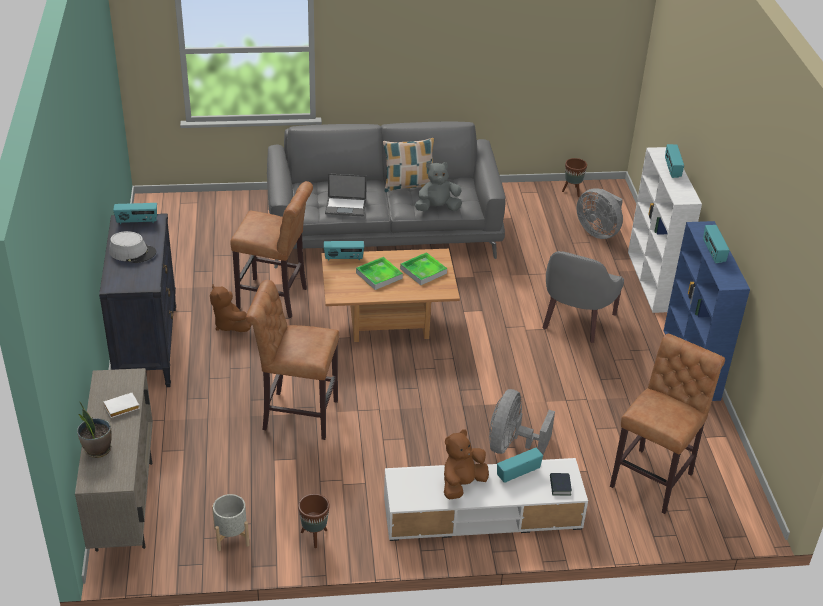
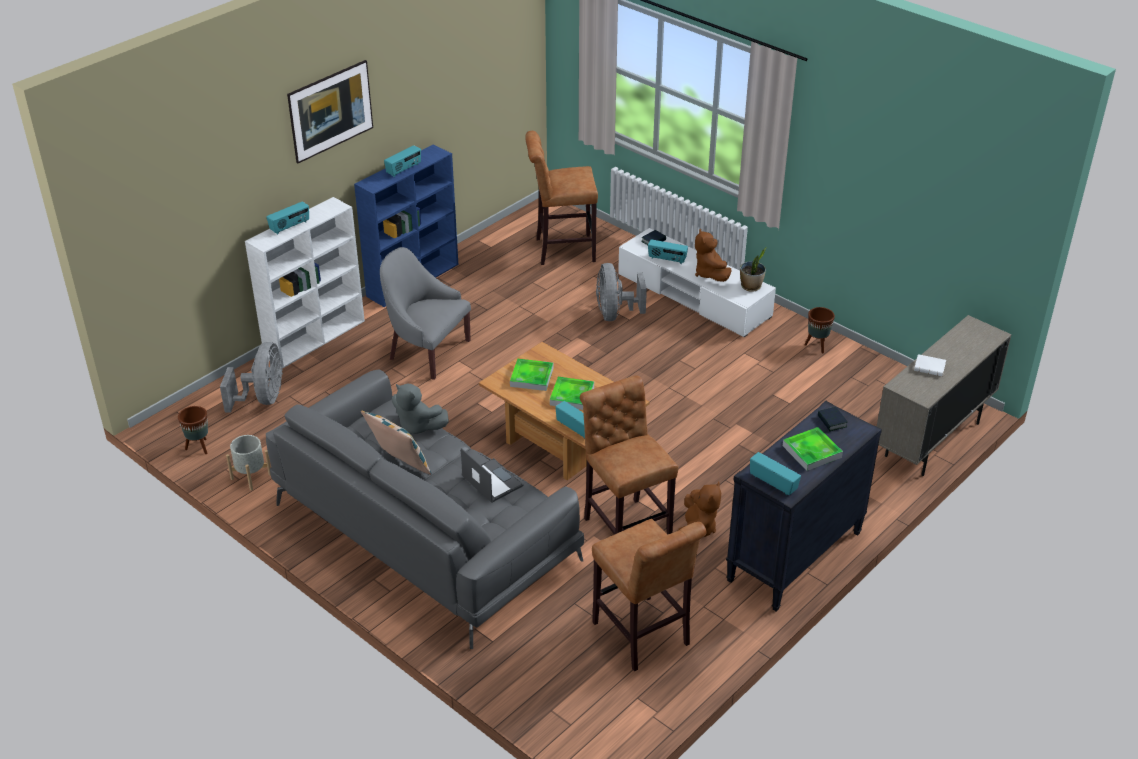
camera: 130 degrees left, 0 degrees up
potted plant [77,401,112,458] -> potted plant moved to [740,247,767,292]
grey hat [109,231,156,263] -> tray [783,427,843,471]
grey planter [212,494,249,551] -> grey planter moved to [226,435,271,490]
brown stool [246,280,339,440] -> brown stool moved to [592,519,706,671]
brown plush toy [444,430,489,499] -> brown plush toy turned 75 degrees clockwise [695,228,731,282]
grey fan [489,389,555,455] -> grey fan turned 105 degrees clockwise [596,263,647,321]
grey armchair [543,251,624,343] -> grey armchair turned 135 degrees counterclockwise [380,247,471,380]
none -> picture [287,60,373,163]
none -> book [818,407,847,431]

